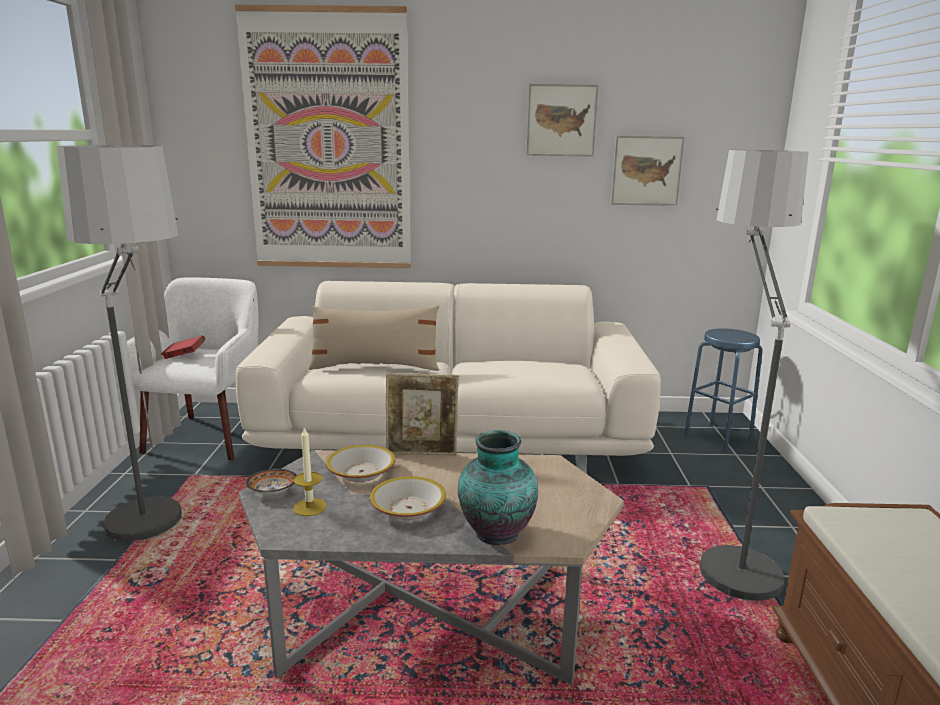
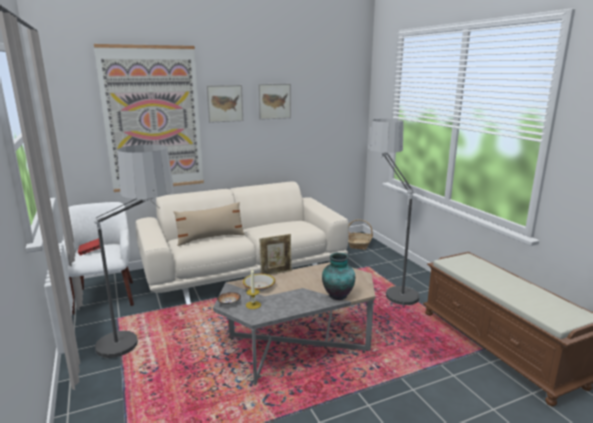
camera: 25 degrees left, 0 degrees up
bowl [370,476,446,520] -> none
picture [611,136,685,206] -> picture moved to [206,85,243,123]
blue stool [684,328,763,453] -> basket [348,219,373,250]

